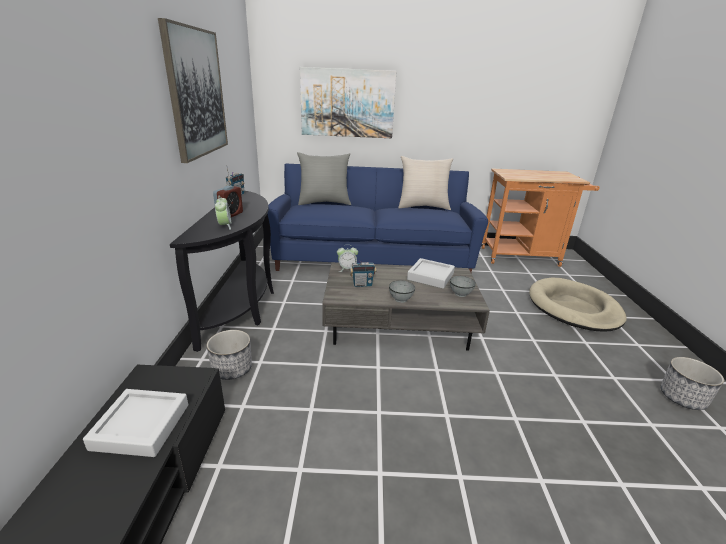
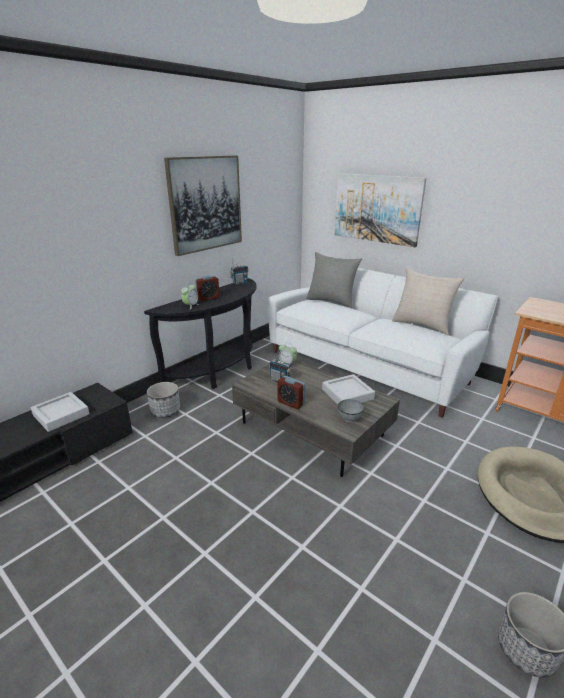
camera: 40 degrees right, 0 degrees up
blue sofa [267,164,488,273] -> white sofa [266,268,499,417]
grey bowl [389,280,415,303] -> alarm clock [278,376,306,409]

